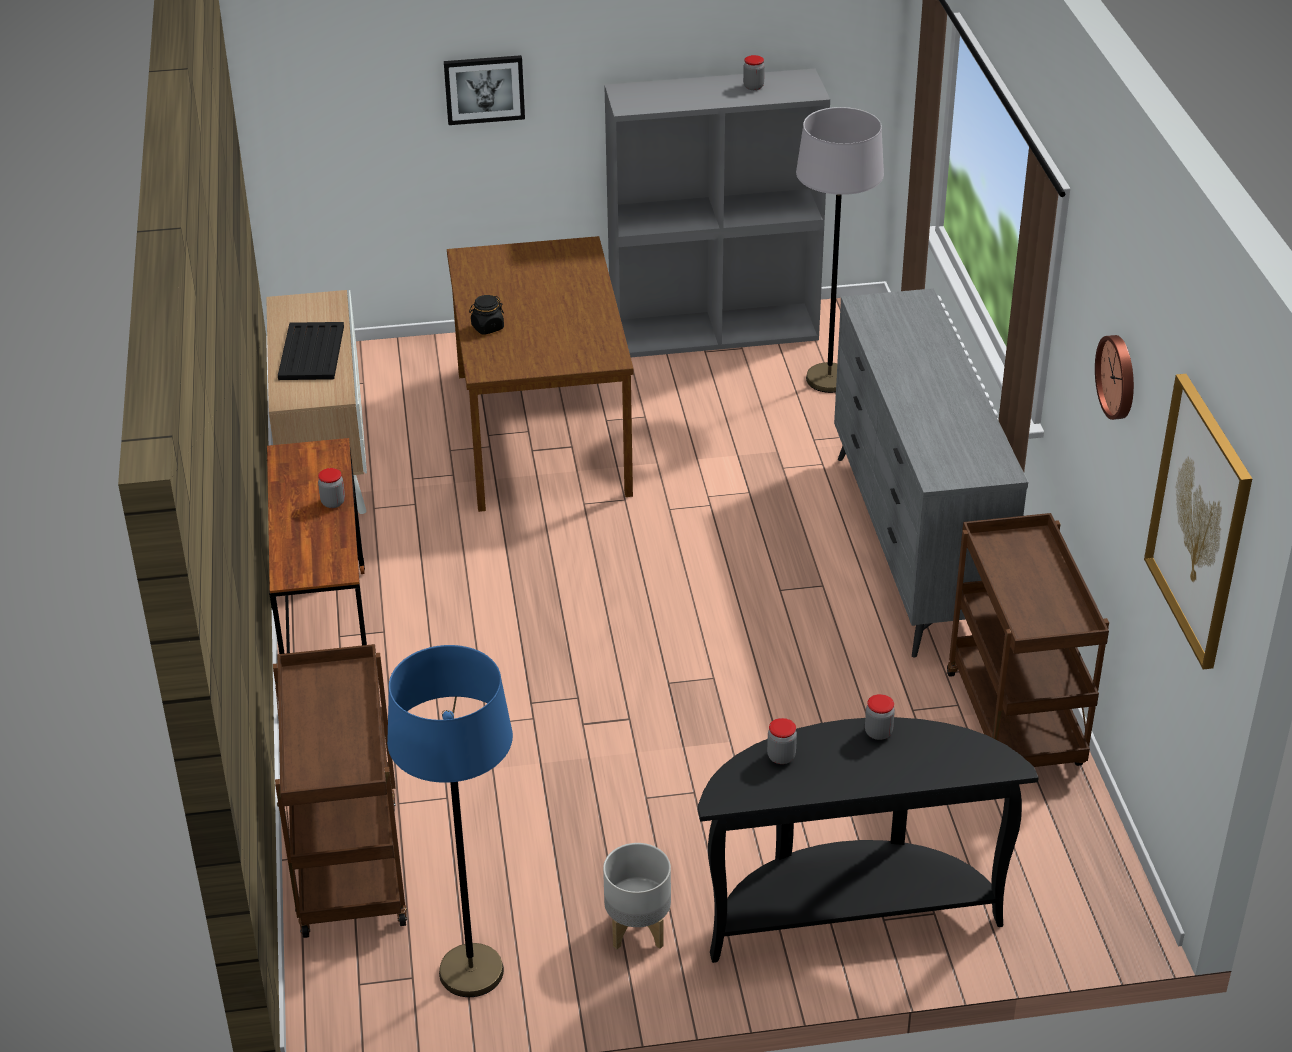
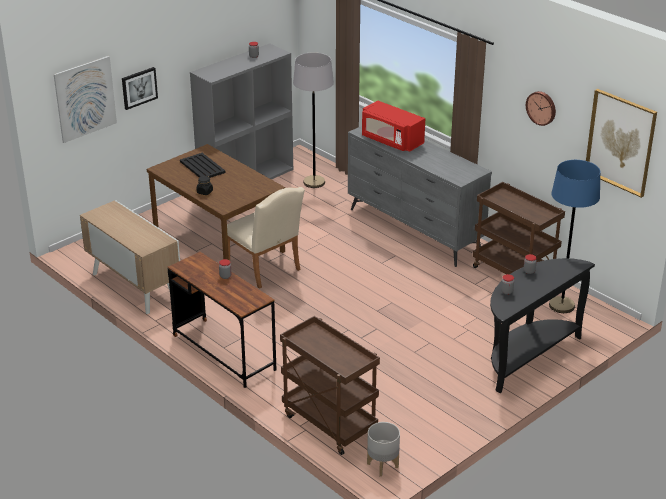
camera: 35 degrees left, 5 degrees down
black tray [278,322,344,380] -> black tray moved to [180,153,226,178]
blue floor lamp [387,645,513,997] -> blue floor lamp moved to [549,160,600,313]
grey planter [603,843,671,949] -> grey planter moved to [367,422,400,477]
none -> picture [54,56,117,143]
none -> beige chair [227,187,305,289]
none -> red microwave [362,101,425,152]

